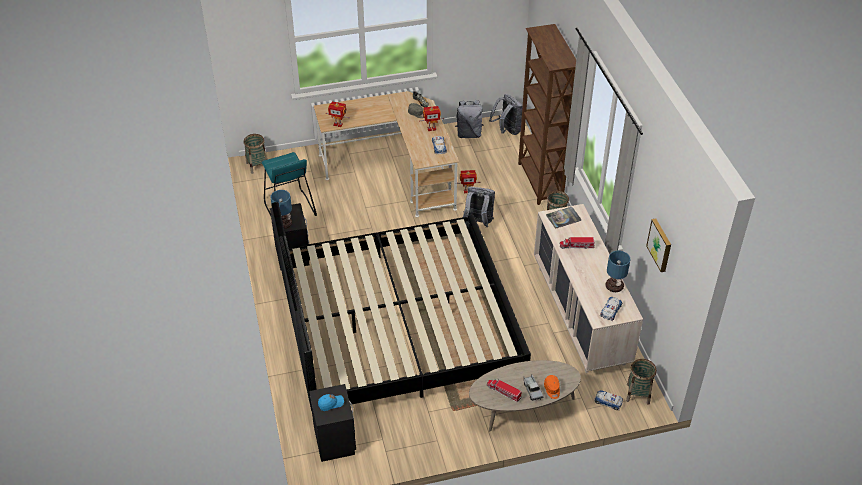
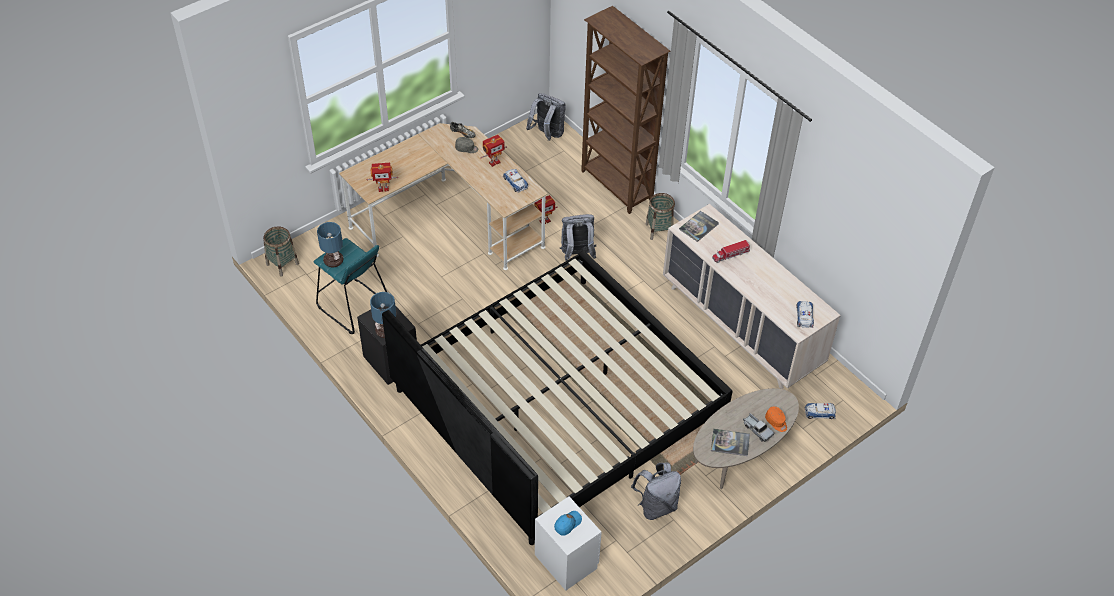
camera: 25 degrees left, 5 degrees up
black nightstand [309,384,356,462] -> white nightstand [535,496,602,591]
grey backpack [455,100,484,138] -> grey backpack moved to [631,462,681,520]
toy truck [487,379,522,402] -> book [711,429,750,456]
table lamp [606,251,630,292] -> table lamp moved to [317,222,344,267]
basket [626,359,657,405] -> none
picture [646,219,671,272] -> none

